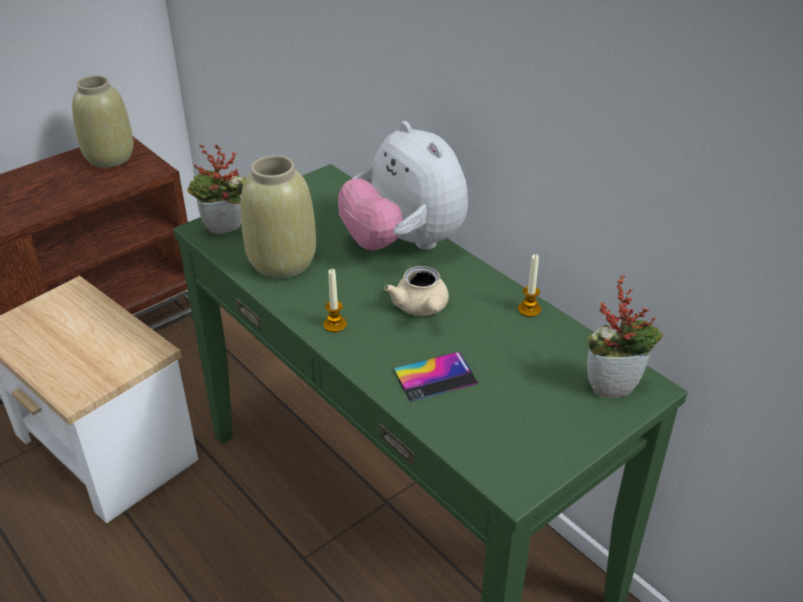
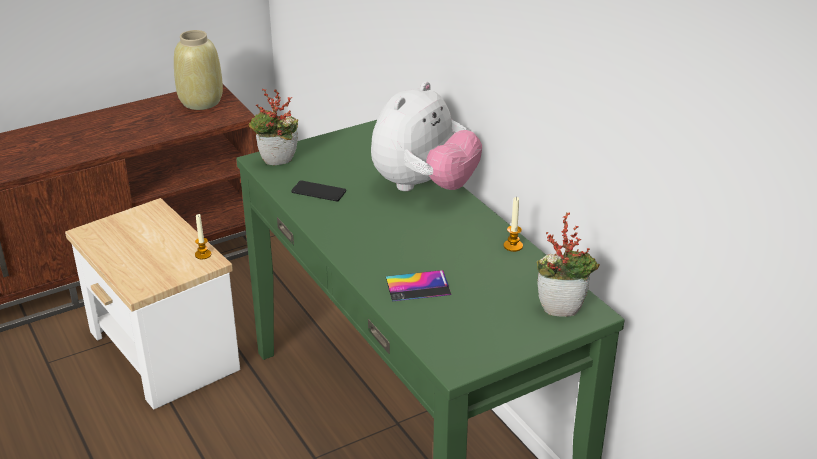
camera: 10 degrees right, 5 degrees down
beige vase [241,155,316,279] -> phone [291,180,346,201]
candle [323,269,347,332] -> candle moved to [195,214,211,259]
plush toy [338,121,468,250] -> plush toy turned 120 degrees counterclockwise [371,81,482,191]
beige teapot [384,266,449,316] -> none

